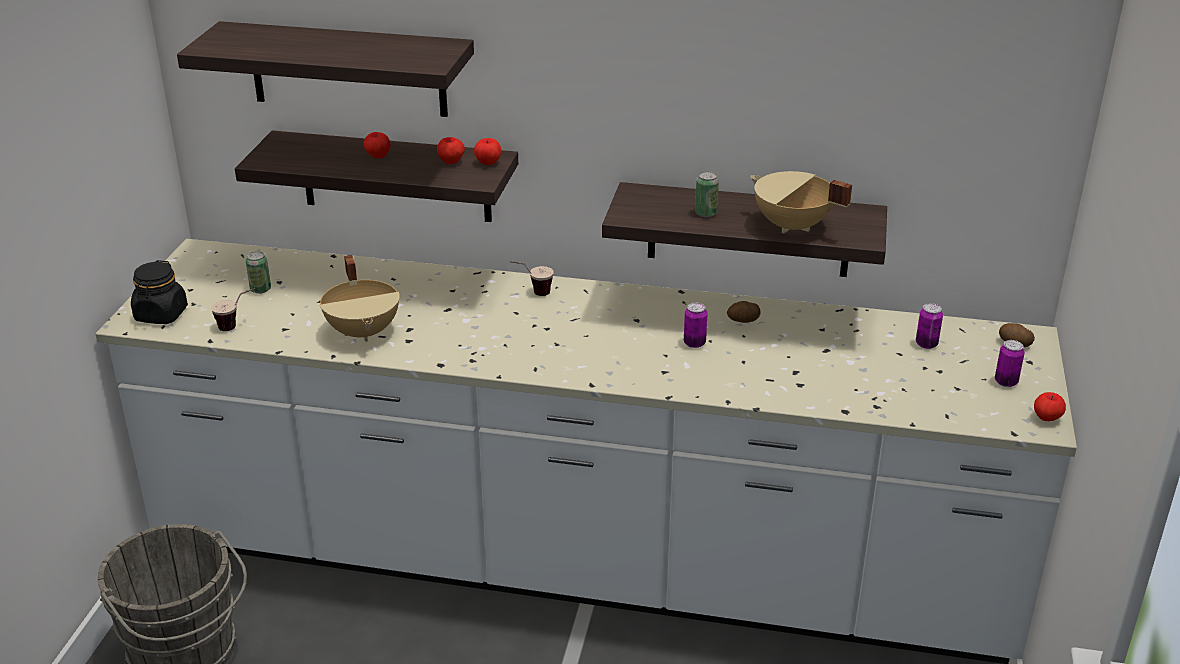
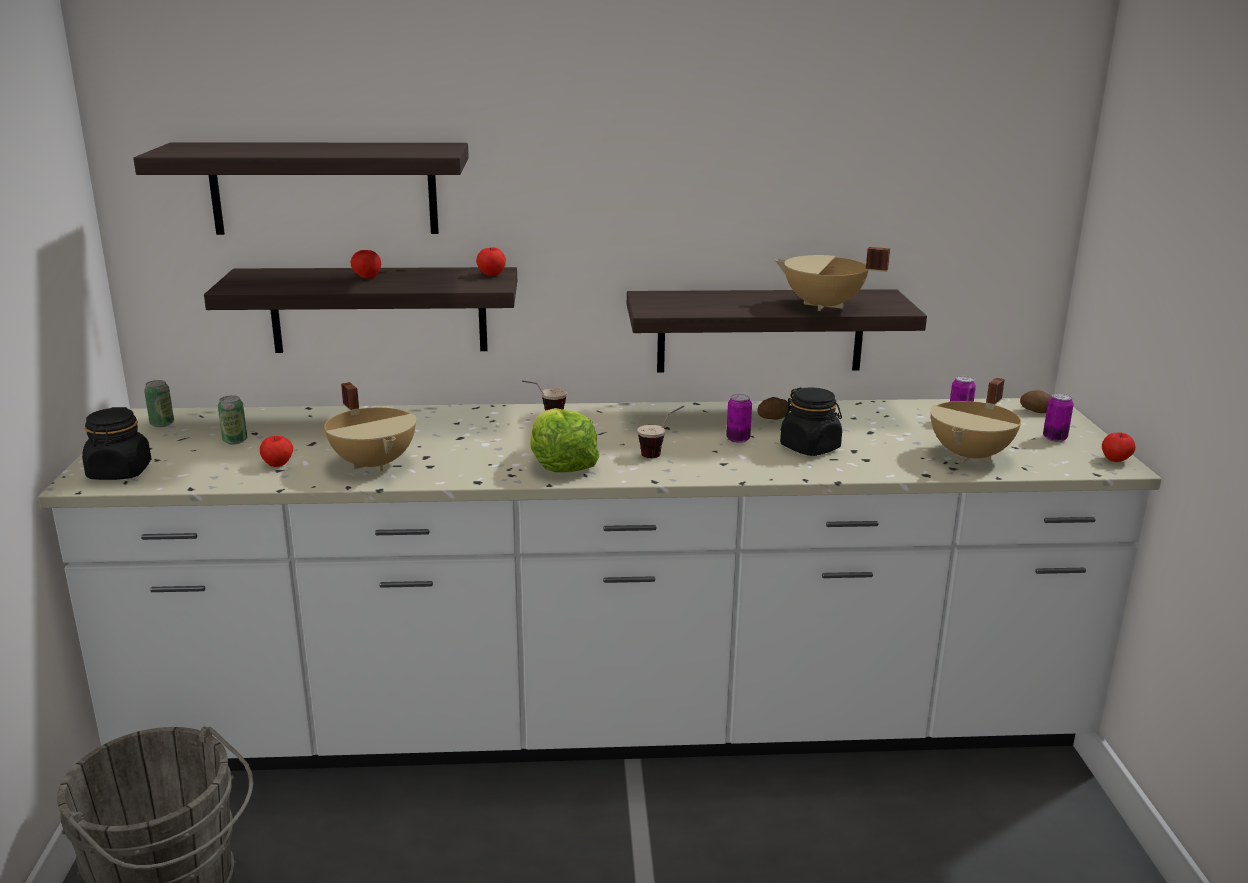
camera: 15 degrees left, 10 degrees down
cup [211,288,256,331] -> cup moved to [637,406,684,458]
apple [437,137,465,164] -> apple moved to [260,436,293,467]
can [695,171,719,217] -> can moved to [144,380,174,427]
none -> lettuce [530,408,600,472]
none -> black jar [780,387,842,456]
none -> beige cooking pot [930,378,1021,463]

